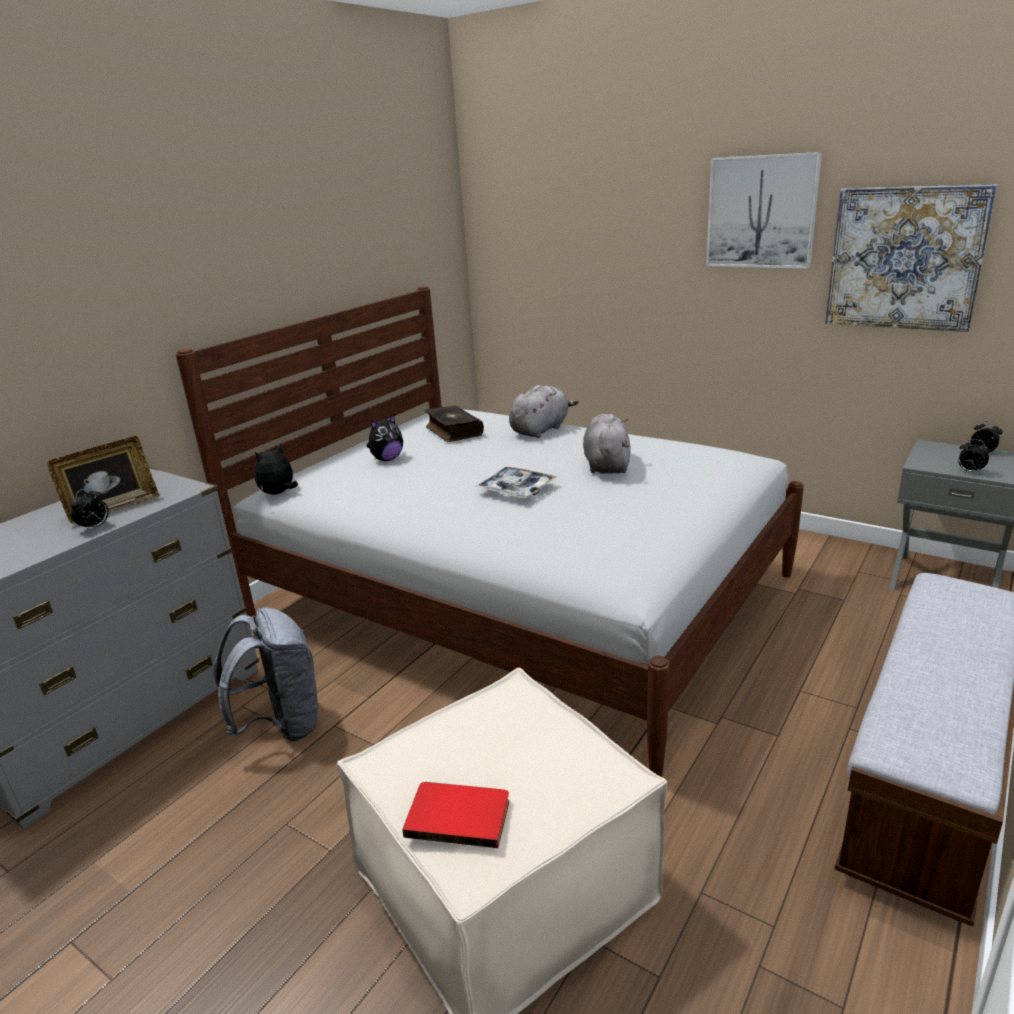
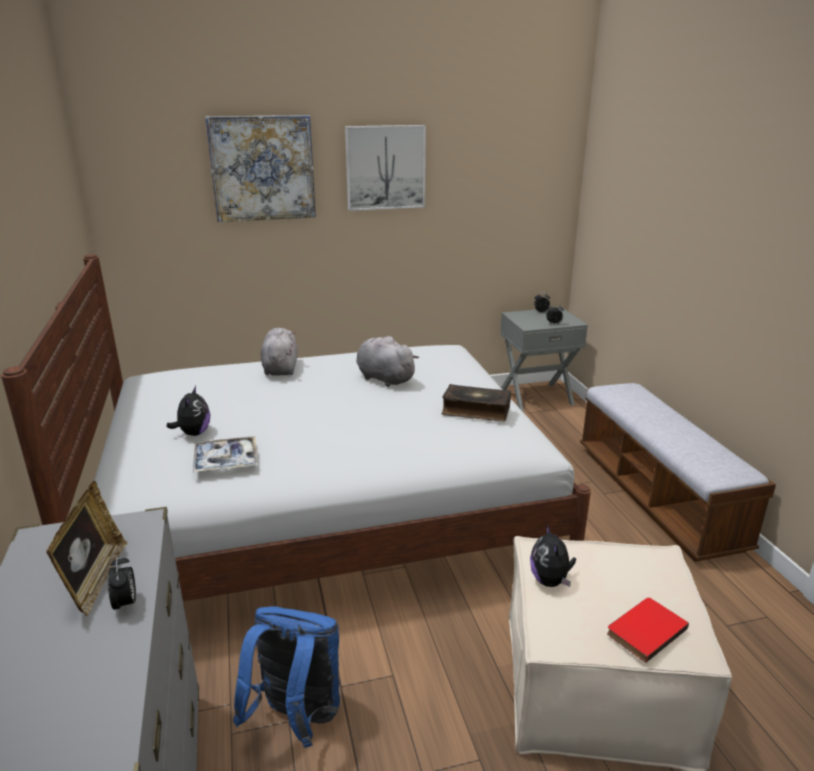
camera: 50 degrees left, 0 degrees up
grey backpack [214,607,320,742] -> blue backpack [233,606,340,748]
plush toy [254,443,298,495] -> plush toy moved to [530,525,576,587]
book [425,405,484,442] -> book moved to [442,384,511,422]
tray [475,467,557,498] -> tray moved to [193,436,257,472]
picture [825,184,997,332] -> picture moved to [205,115,316,222]

